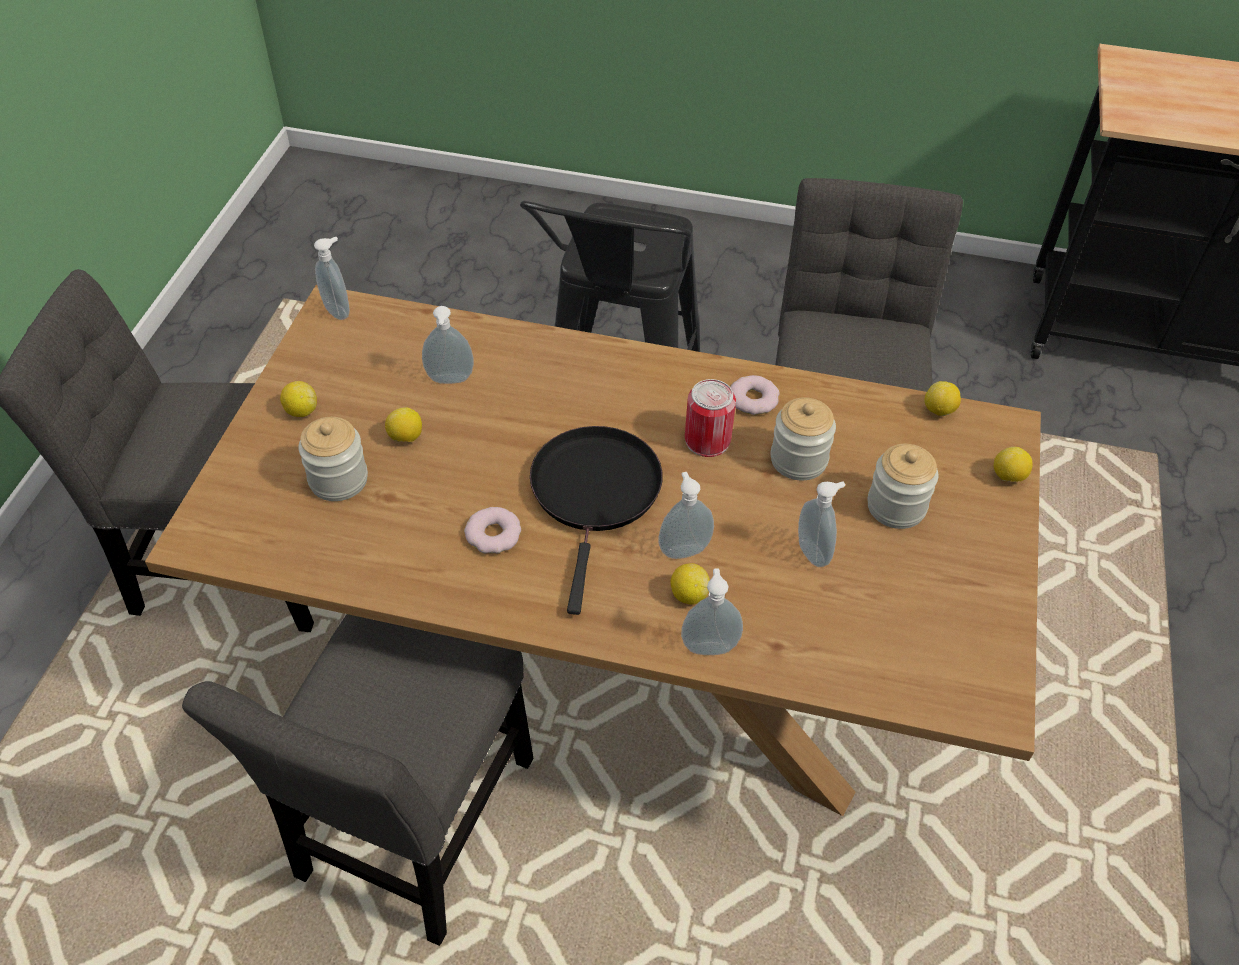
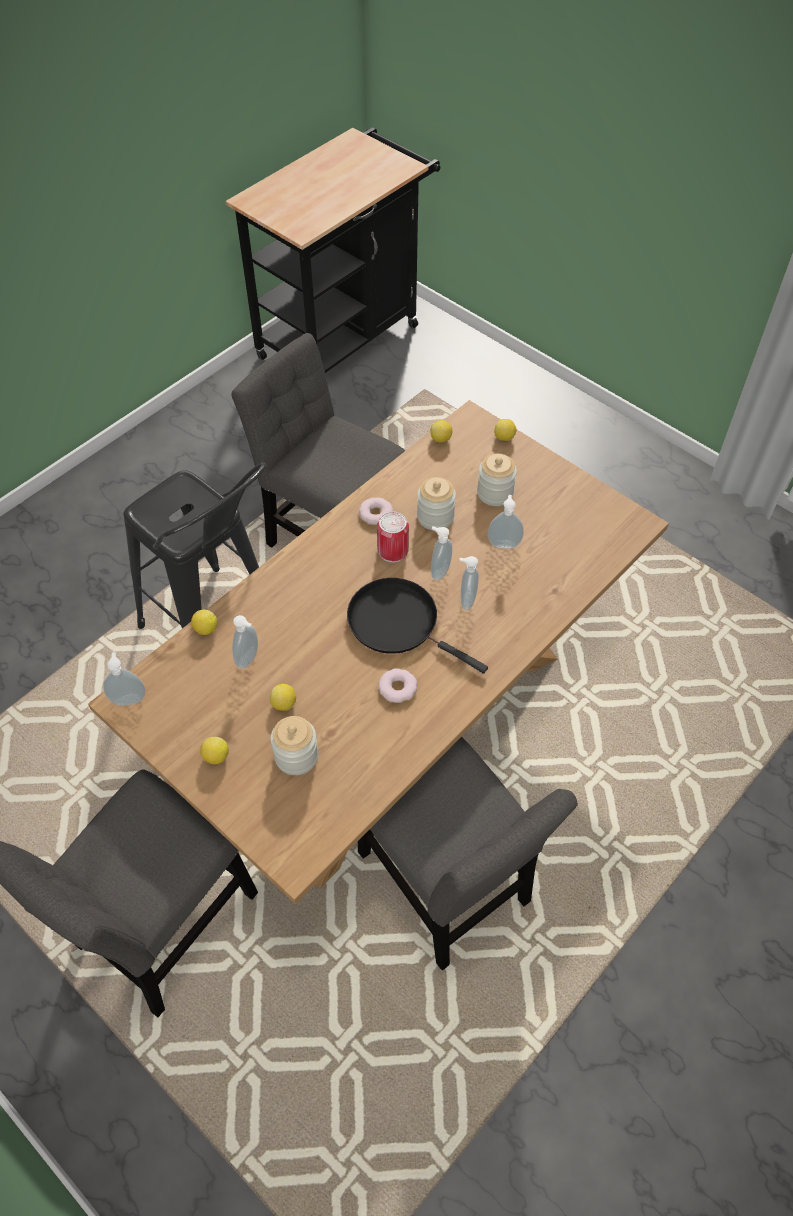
camera: 60 degrees left, 5 degrees up
lemon [670,563,710,605] -> lemon moved to [191,610,217,635]
soap dispenser [681,569,743,655] -> soap dispenser moved to [431,526,452,580]

